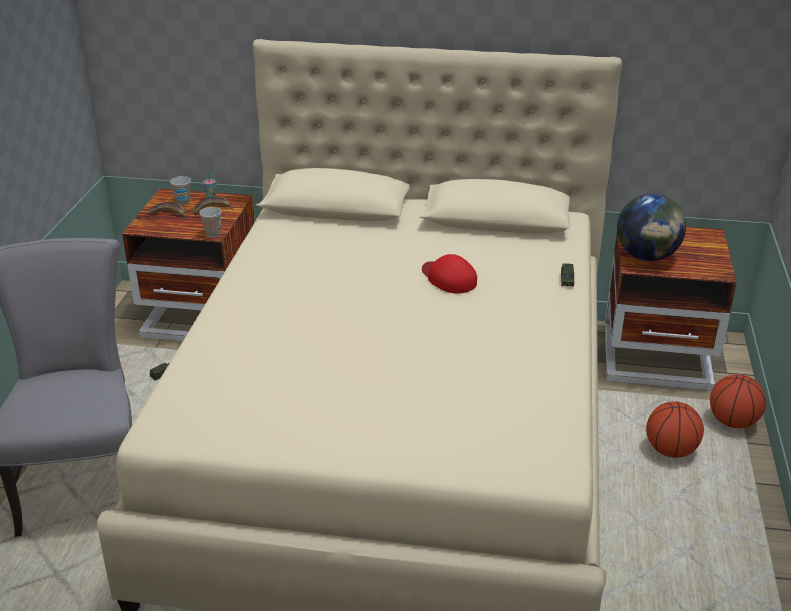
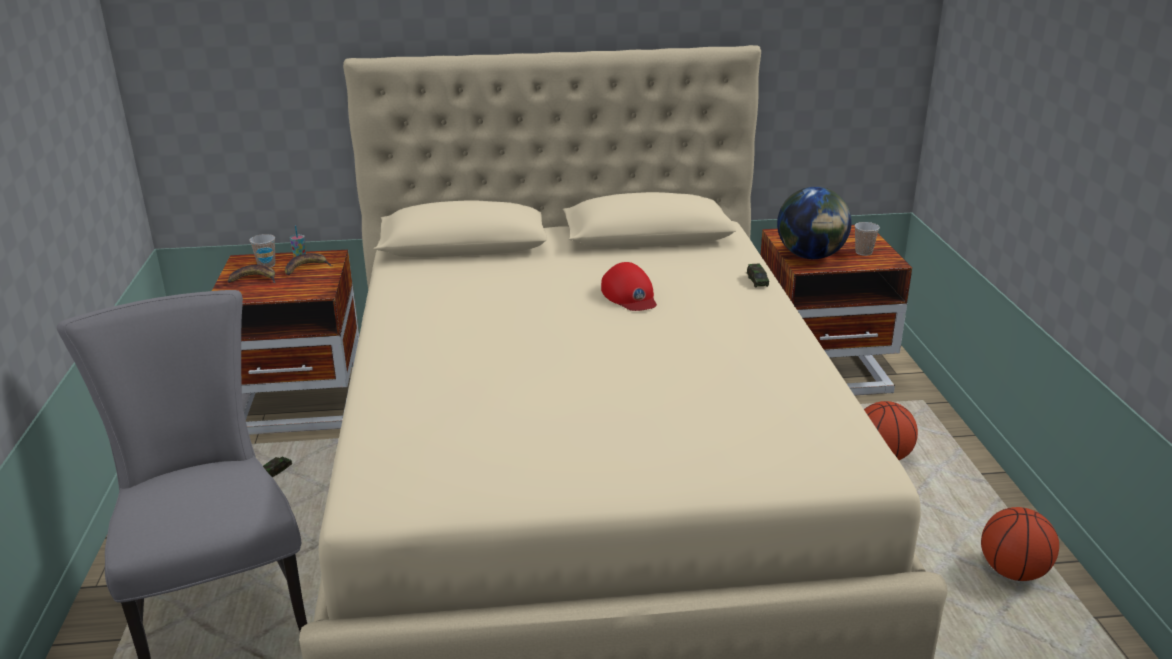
camera: 15 degrees left, 5 degrees down
cup [199,207,222,238] -> cup moved to [854,222,880,256]
red cap [422,254,477,294] -> red cap turned 150 degrees counterclockwise [601,262,657,311]
basketball [710,374,766,428] -> basketball moved to [981,507,1059,581]

